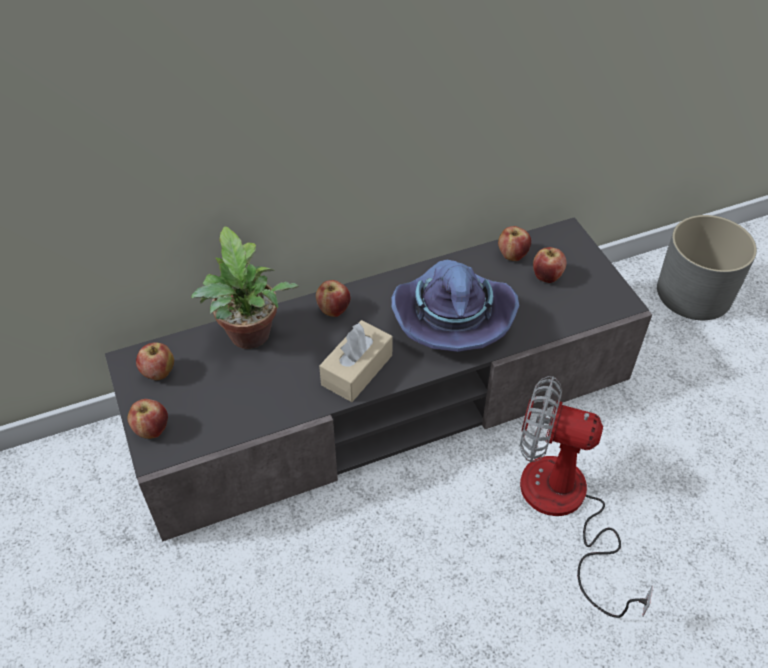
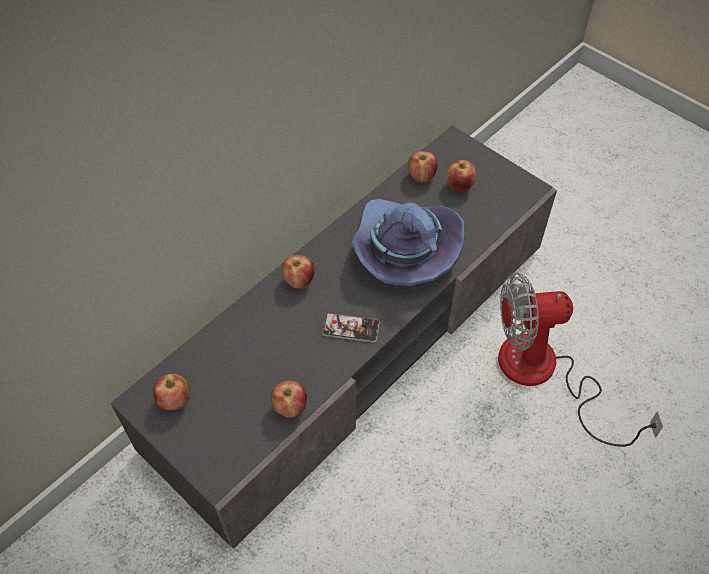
camera: 25 degrees left, 5 degrees up
apple [128,399,168,439] -> apple moved to [271,381,307,418]
potted plant [191,226,299,349] -> none
beige tissue box [319,320,393,402] -> phone [322,313,380,342]
grey planter [657,215,757,320] -> none

